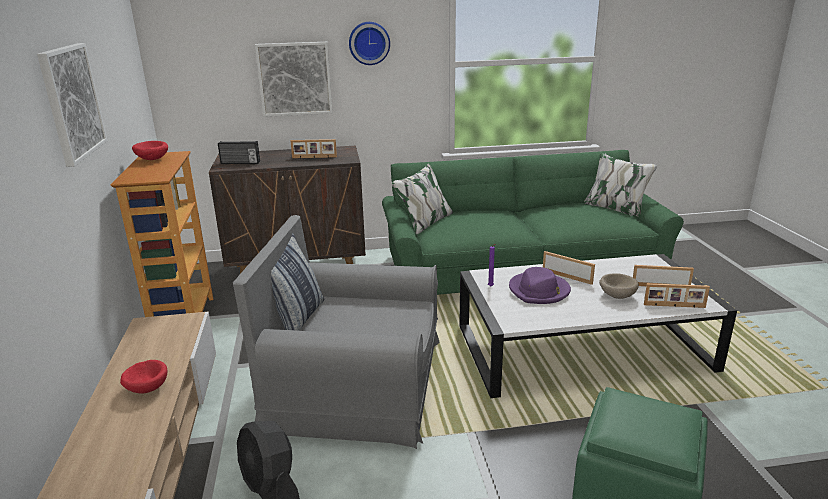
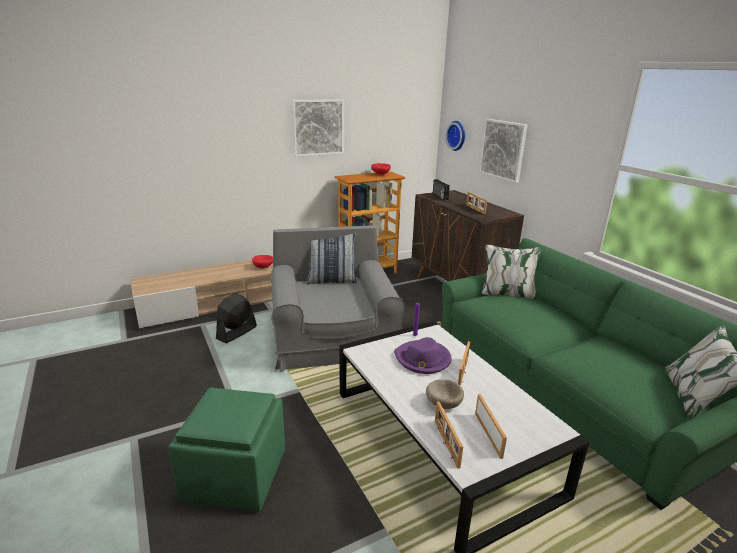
camera: 70 degrees right, 0 degrees up
wall clock [349,22,390,65] -> wall clock moved to [445,121,465,151]

